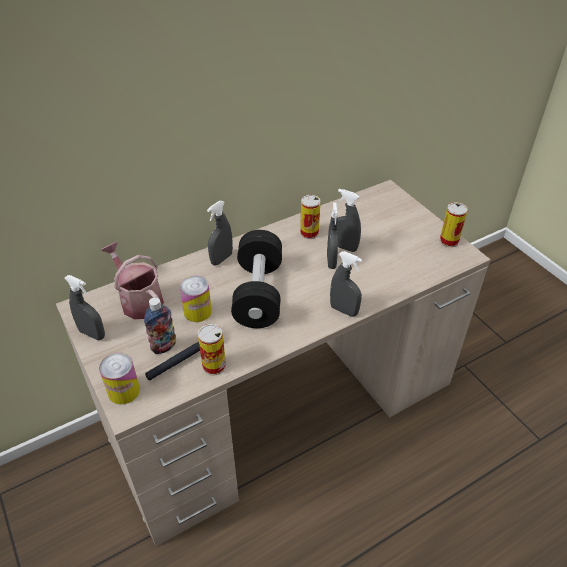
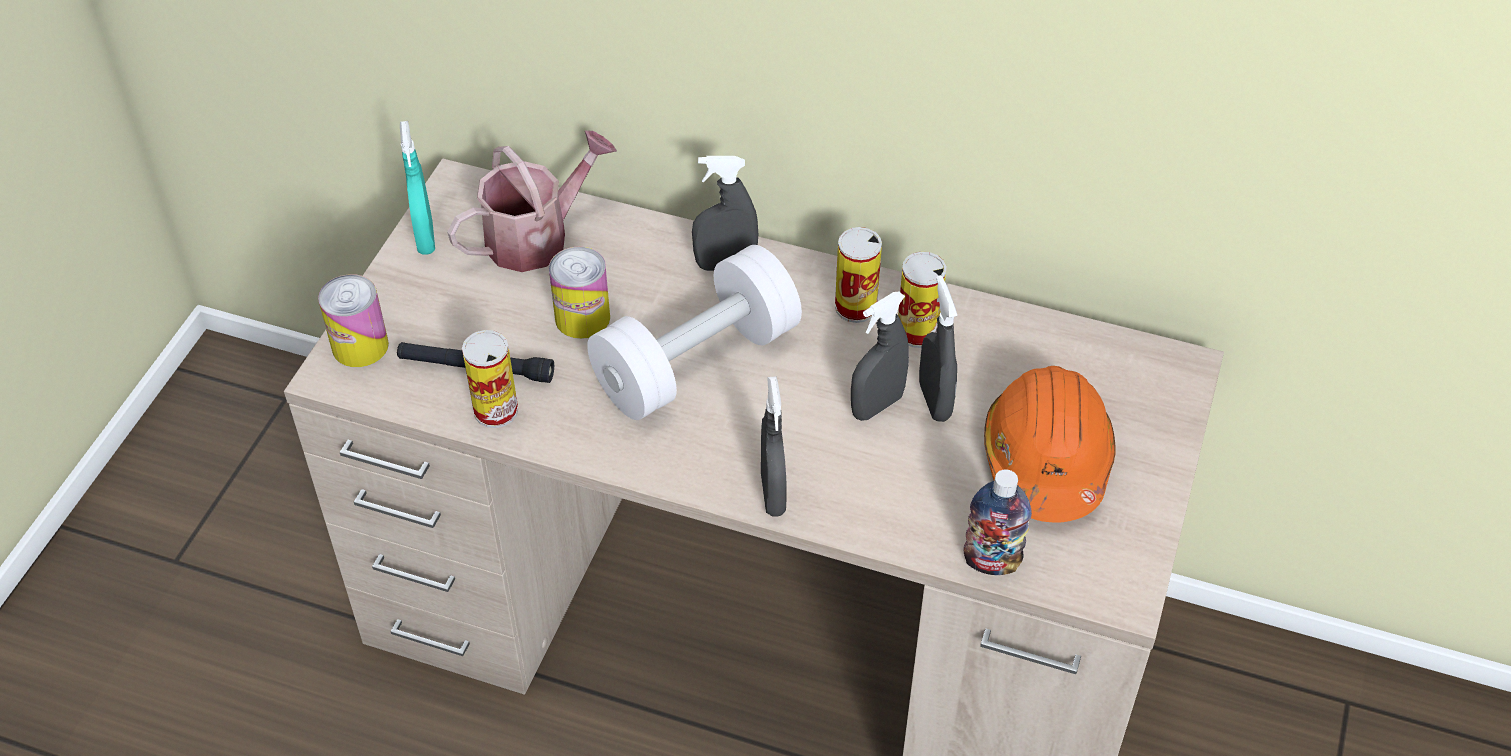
camera: 50 degrees right, 5 degrees up
grey spray bottle [65,275,105,340] -> turquoise spray bottle [400,121,435,255]
watering can [101,242,164,319] -> watering can turned 45 degrees clockwise [447,131,617,272]
bottle [144,297,176,354] -> bottle moved to [963,469,1032,575]
black dumbbell [231,230,282,328] -> white dumbbell [587,245,802,420]
can [440,202,468,247] -> can moved to [835,227,882,323]
none -> orange hard hat [984,366,1116,523]

